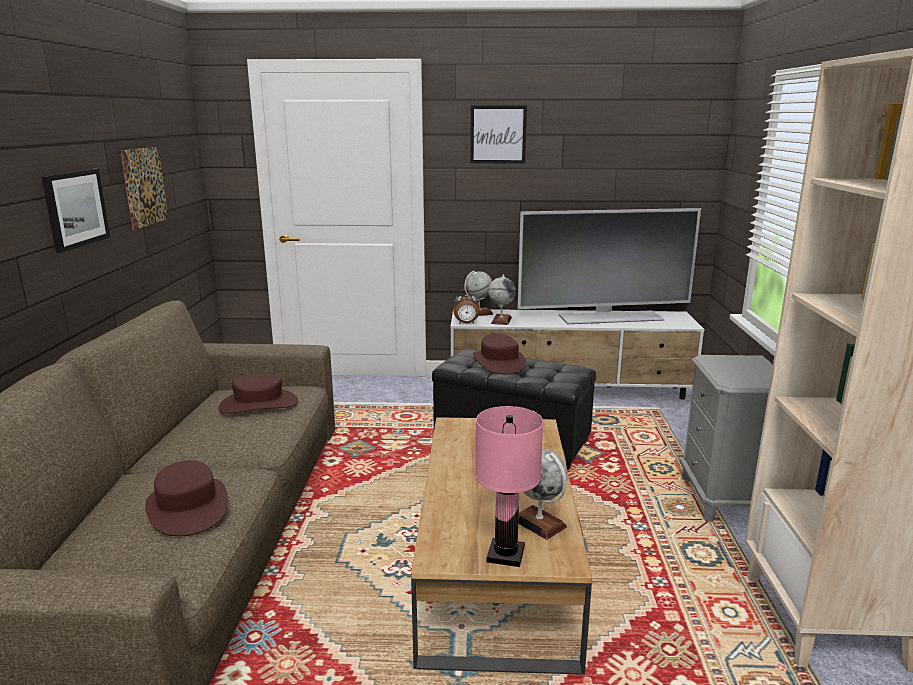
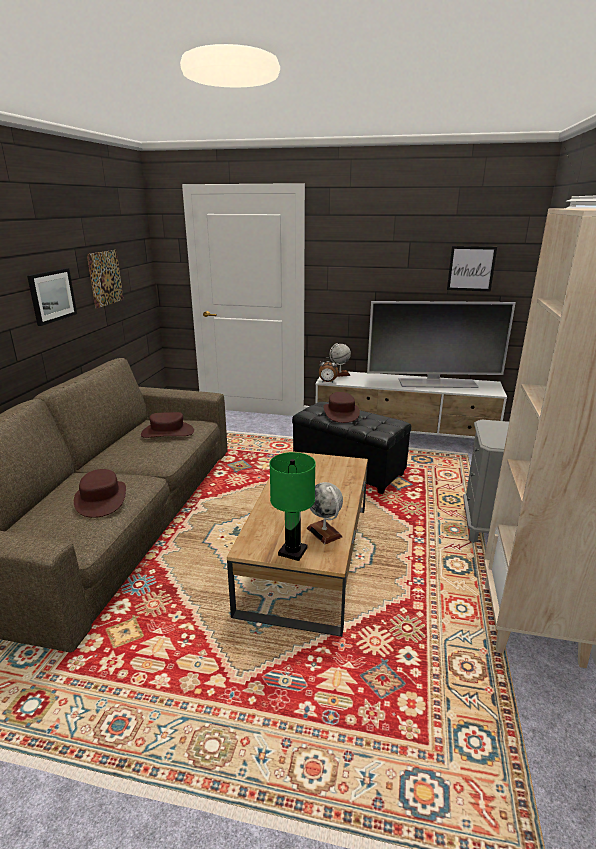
camera: 10 degrees right, 5 degrees up
picture [470,105,527,164] -> picture moved to [447,246,497,291]
pink table lamp [475,406,543,567] -> green table lamp [269,452,316,561]
globe [488,275,516,325] -> none

